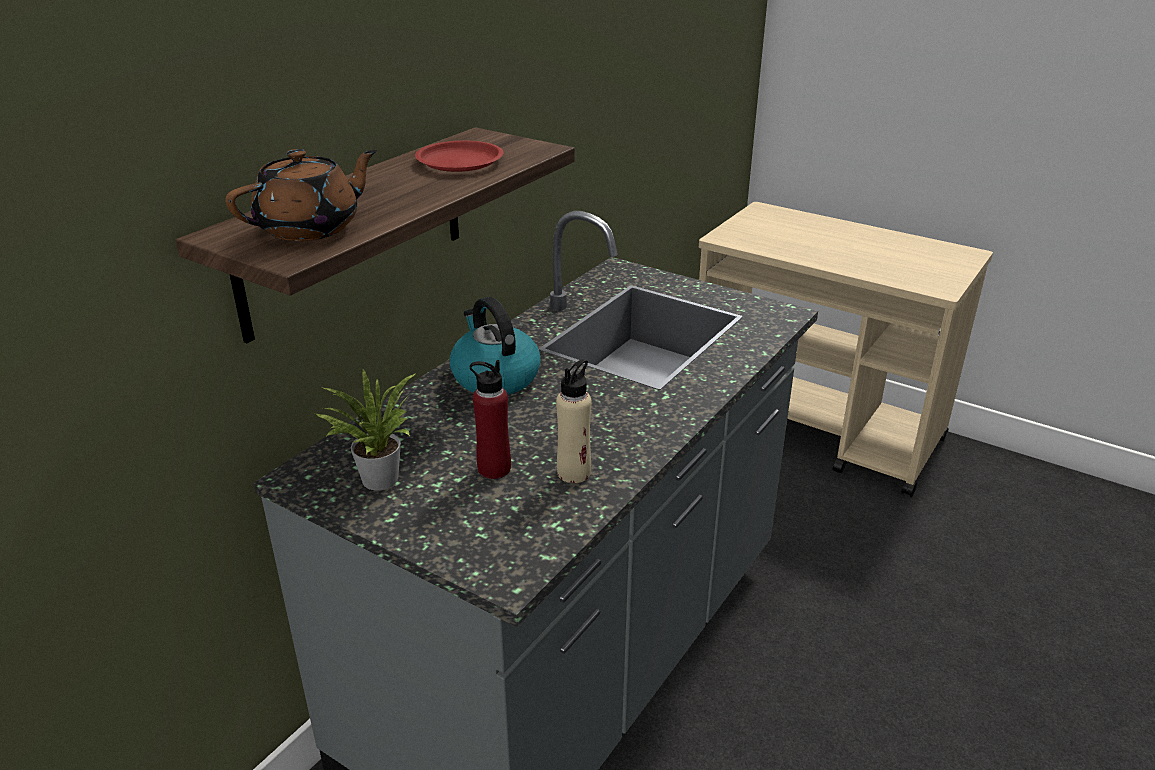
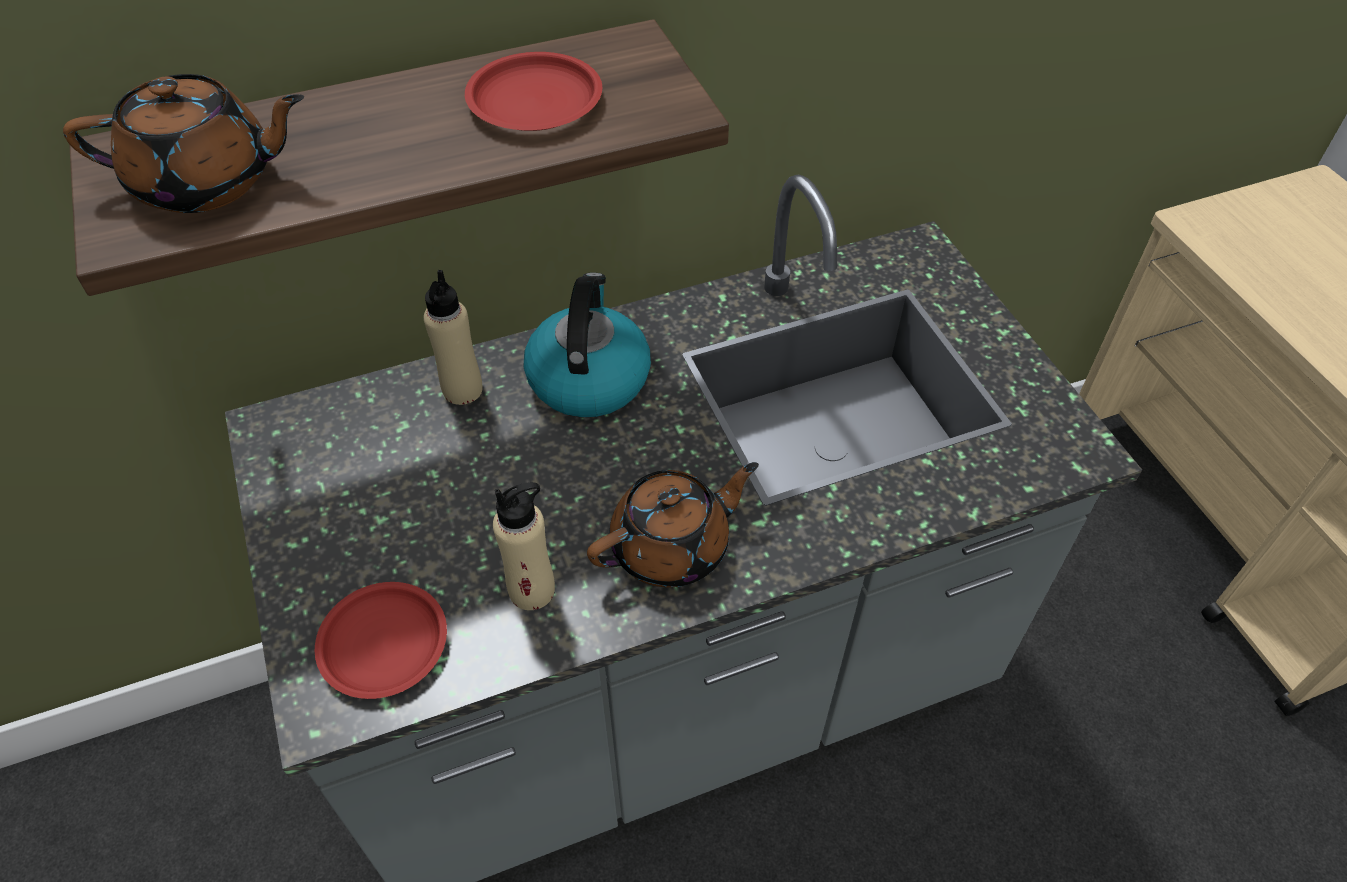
camera: 35 degrees right, 20 degrees up
potted plant [316,369,415,490] -> none
red bottle [470,360,511,479] -> none
none -> red plate [315,582,447,699]
none -> beige bottle [424,270,483,405]
none -> brown teapot [587,462,759,587]

